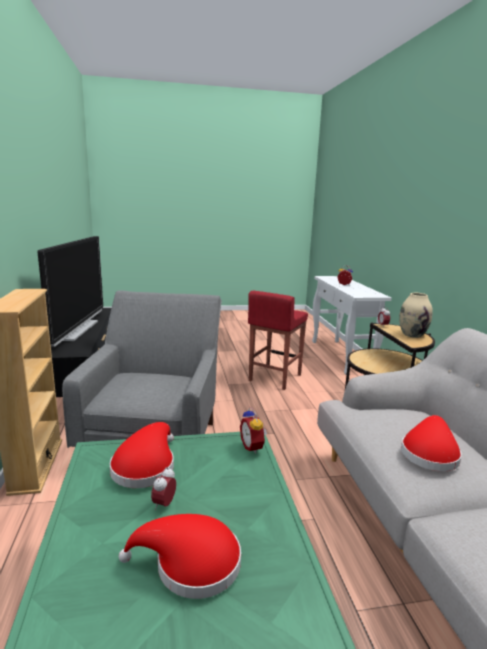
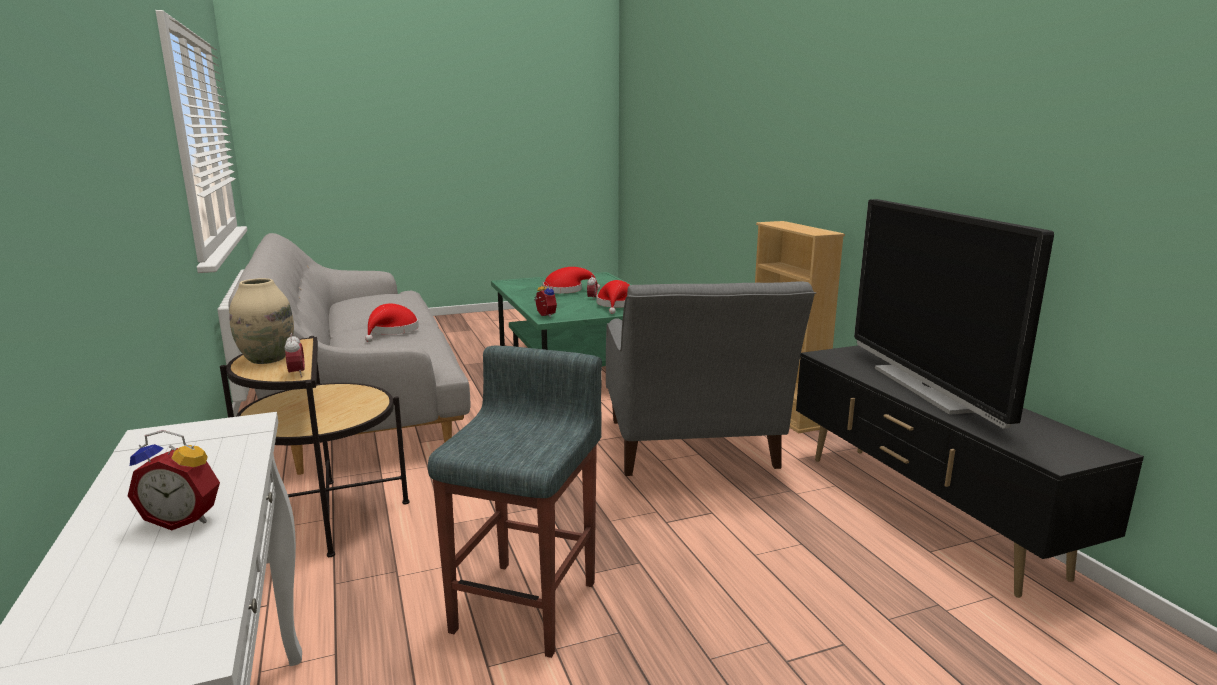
camera: 170 degrees right, 0 degrees up
red stool [248,291,308,390] -> grey stool [428,346,602,658]

